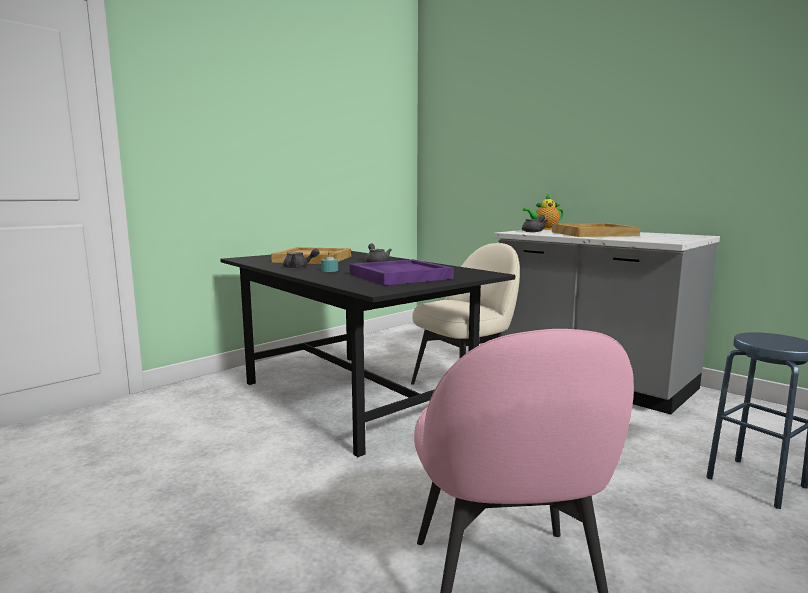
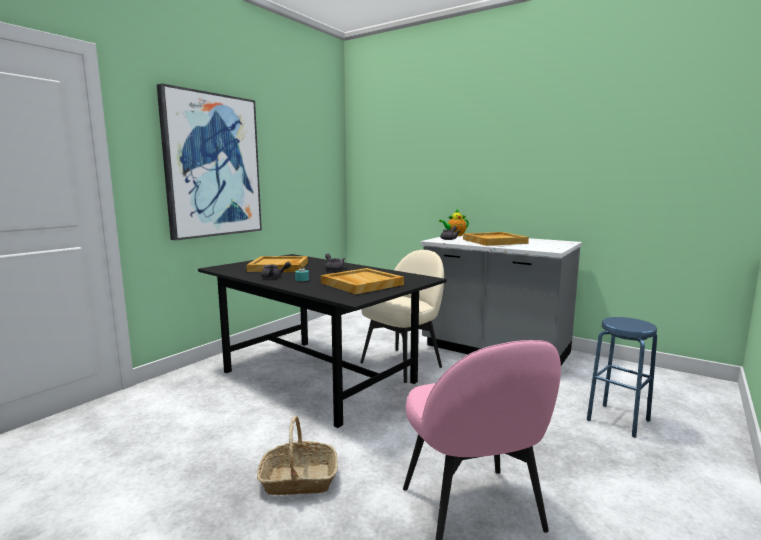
camera: 10 degrees left, 0 degrees up
purple tray [349,259,454,286] -> beige tray [321,268,404,294]
none -> picture [157,84,262,240]
none -> basket [257,416,338,495]

